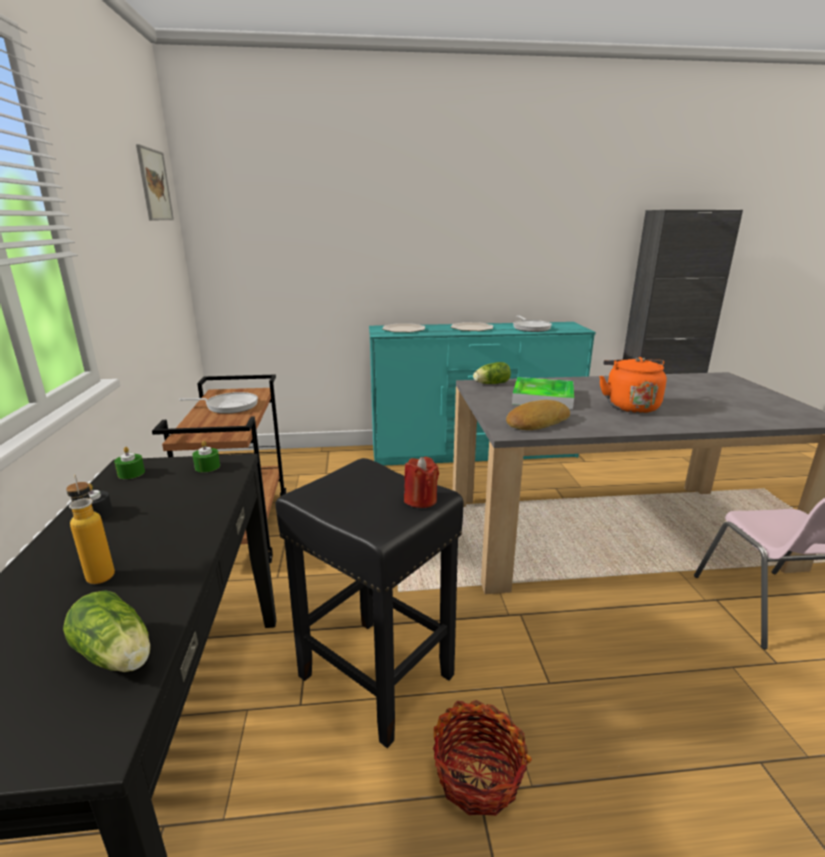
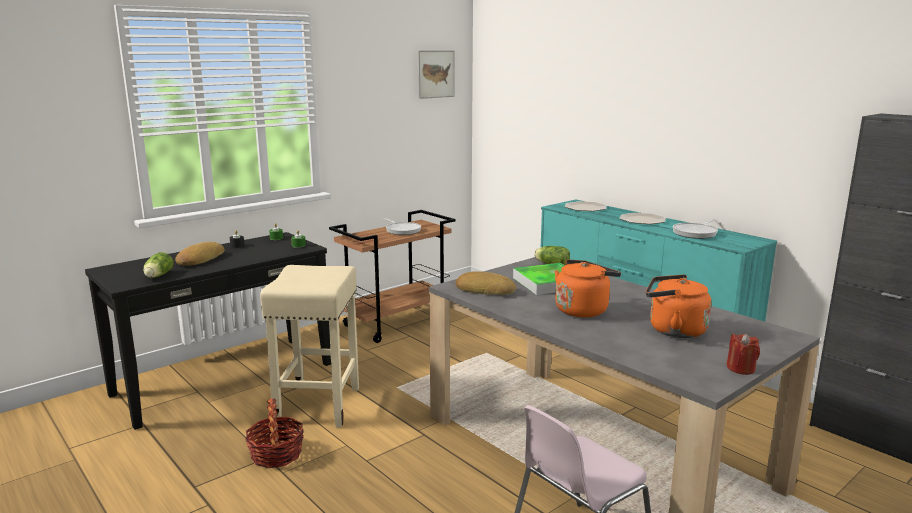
camera: 55 degrees right, 5 degrees down
bottle [66,475,115,584] -> bread [175,242,224,266]
black stool [275,458,464,748] -> beige stool [260,265,359,427]
red candle [404,457,439,508] -> red candle moved to [726,333,760,375]
none -> orange kettle [646,274,712,338]

